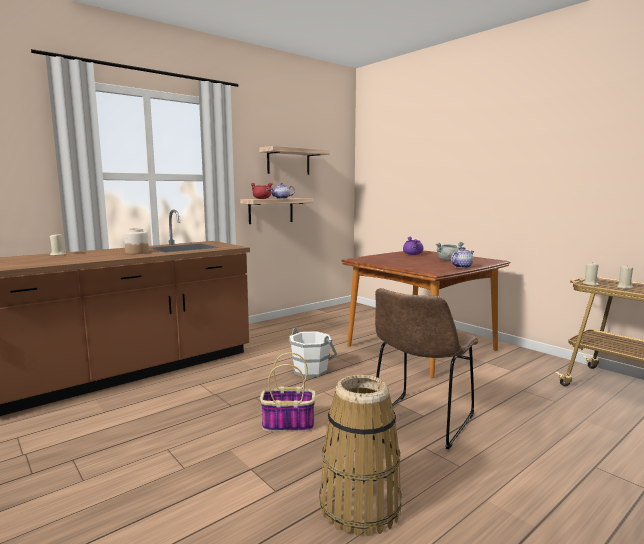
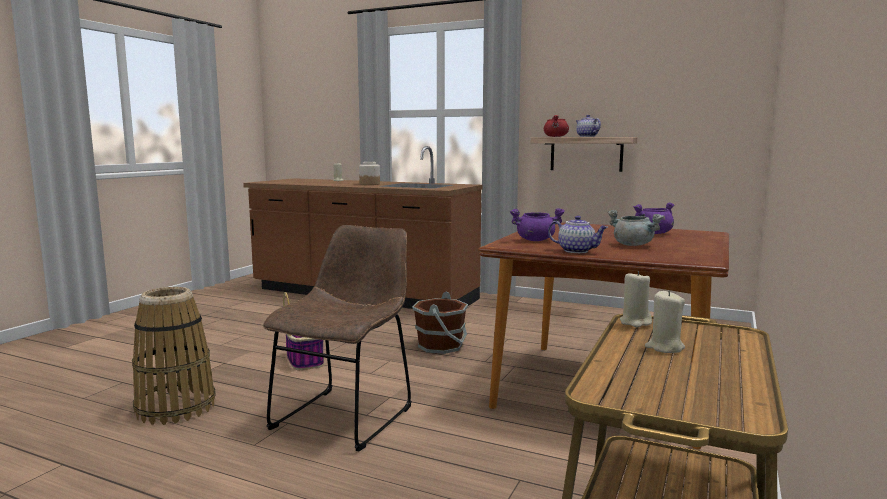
camera: 65 degrees right, 0 degrees up
shelf [259,146,330,175] -> none
white bucket [289,328,337,377] -> brown bucket [412,291,468,354]
brown chair [374,288,479,450] -> brown chair turned 105 degrees clockwise [263,225,412,451]
none -> purple cooking pot [510,208,565,241]

